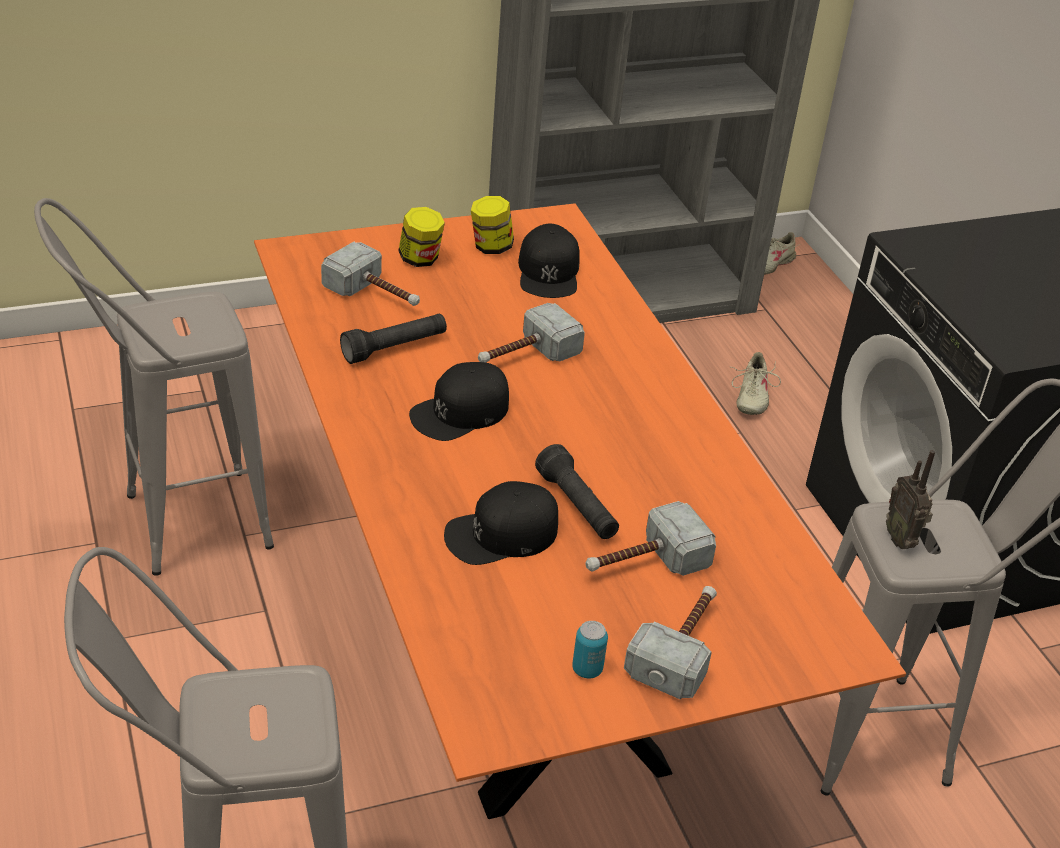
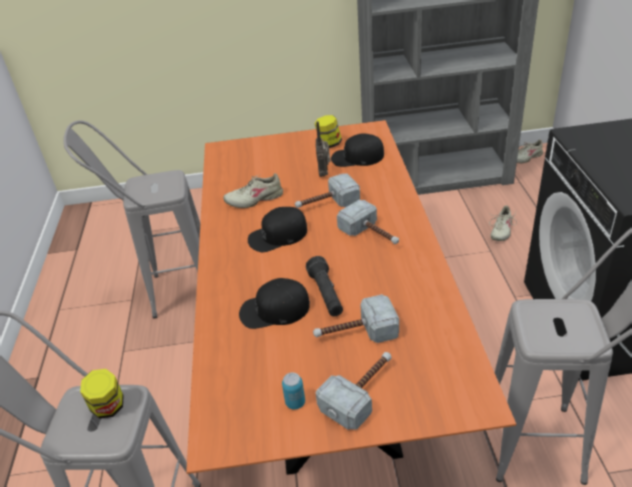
camera: 20 degrees right, 0 degrees up
hammer [321,242,420,306] -> hammer moved to [337,200,399,244]
black flashlight [340,314,447,364] -> beige shoe [223,173,283,208]
jar [398,207,445,267] -> jar moved to [80,369,124,419]
black cap [518,224,580,298] -> black cap turned 75 degrees clockwise [331,133,384,167]
radio [886,450,935,549] -> radio moved to [315,121,331,177]

